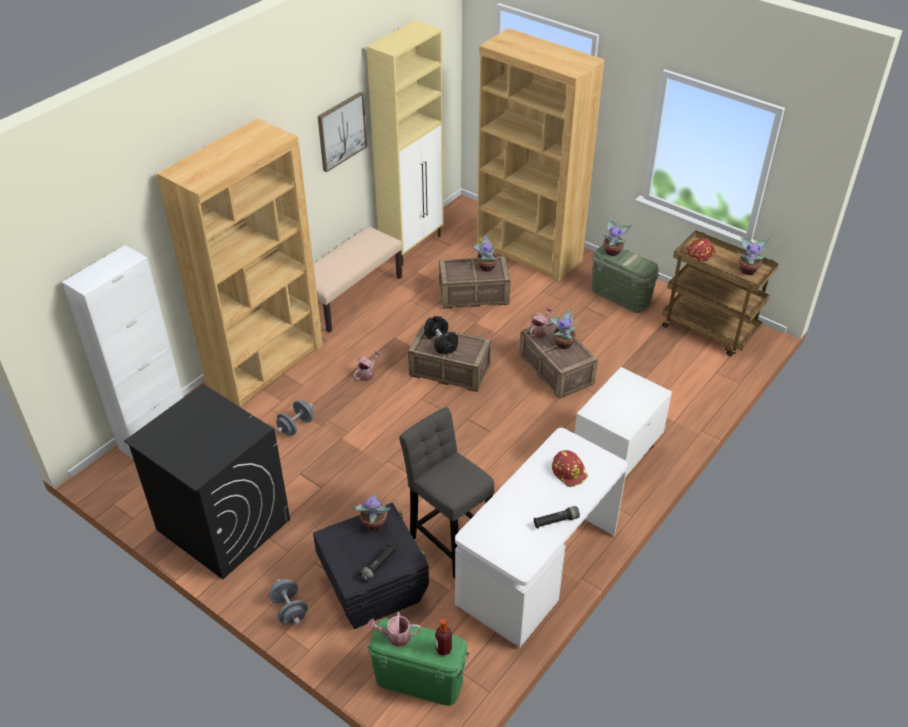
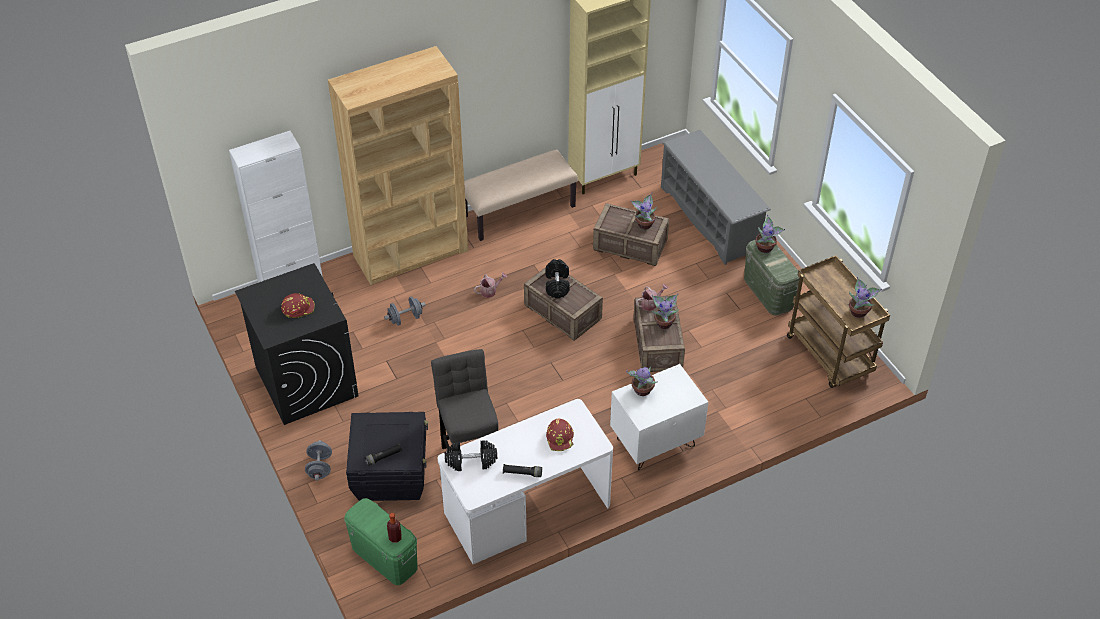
camera: 25 degrees right, 5 degrees up
picture [318,92,367,172] -> none
potted plant [353,494,390,531] -> potted plant moved to [626,366,657,396]
watering can [367,612,421,647] -> none
brown bookcase [477,28,605,282] -> grey shoe rack [661,130,771,265]
red hard hat [687,238,716,262] -> red hard hat moved to [281,293,315,318]
none -> black dumbbell [445,440,497,471]

